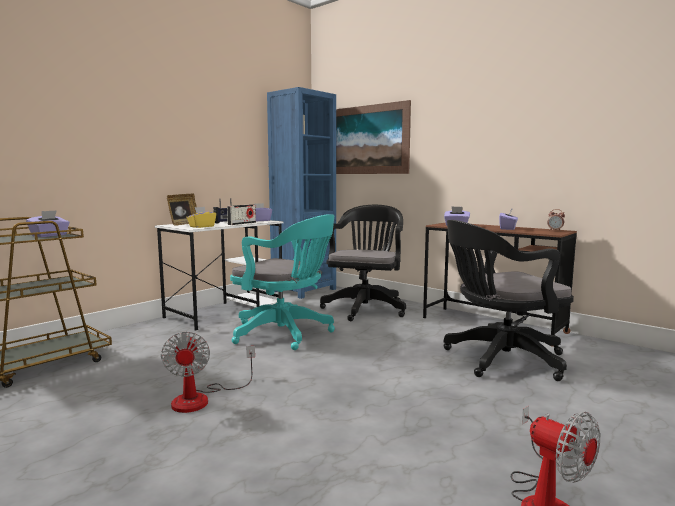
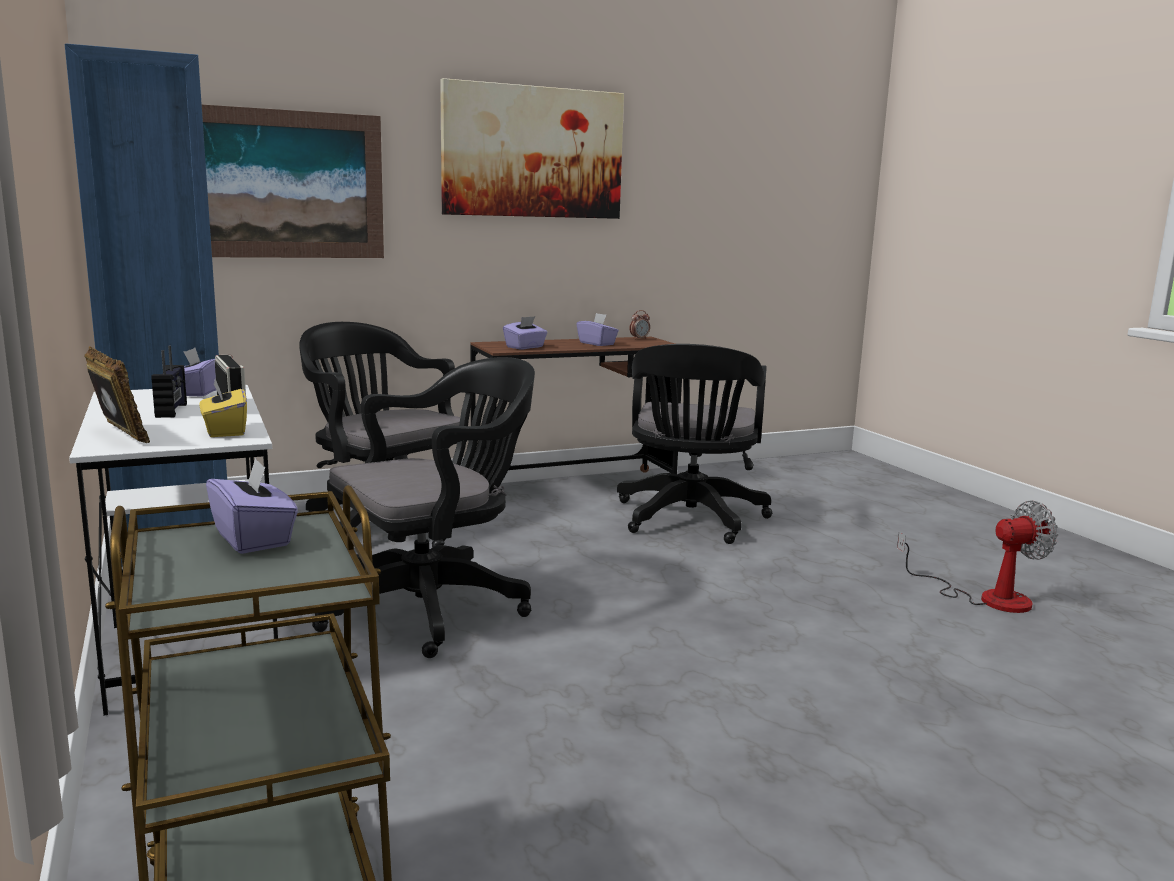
camera: 65 degrees left, 5 degrees up
fan [161,332,255,413] -> none
turquoise office chair [230,214,335,350] -> black office chair [312,357,535,658]
none -> picture [440,78,624,219]

